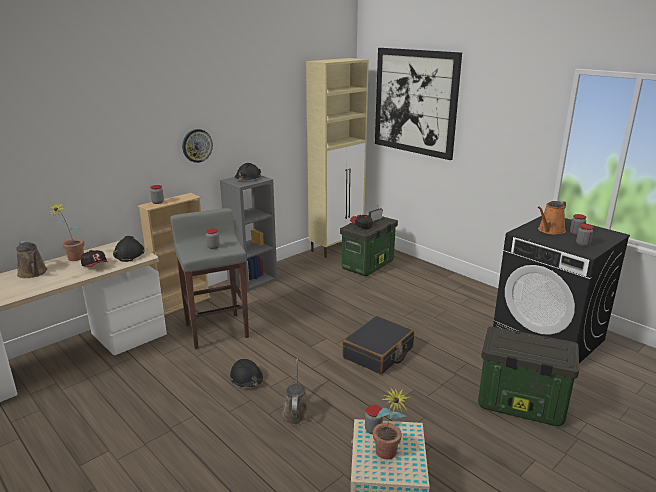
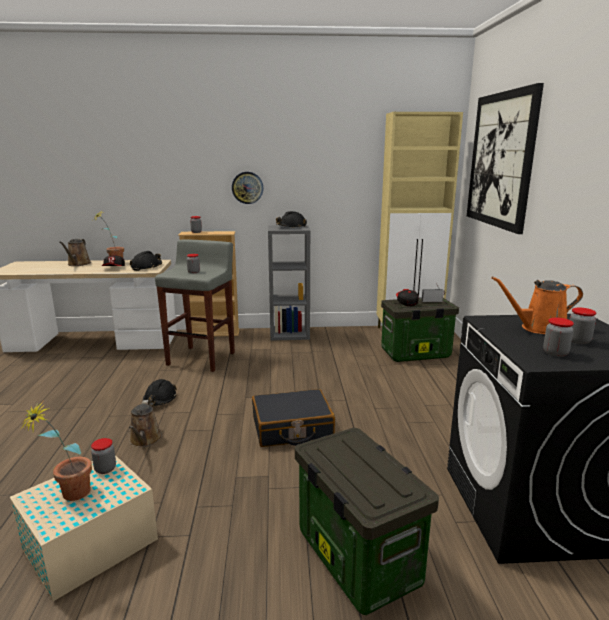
camera: 40 degrees right, 5 degrees down
brown watering can [281,358,311,425] -> brown watering can turned 135 degrees clockwise [129,400,162,447]

